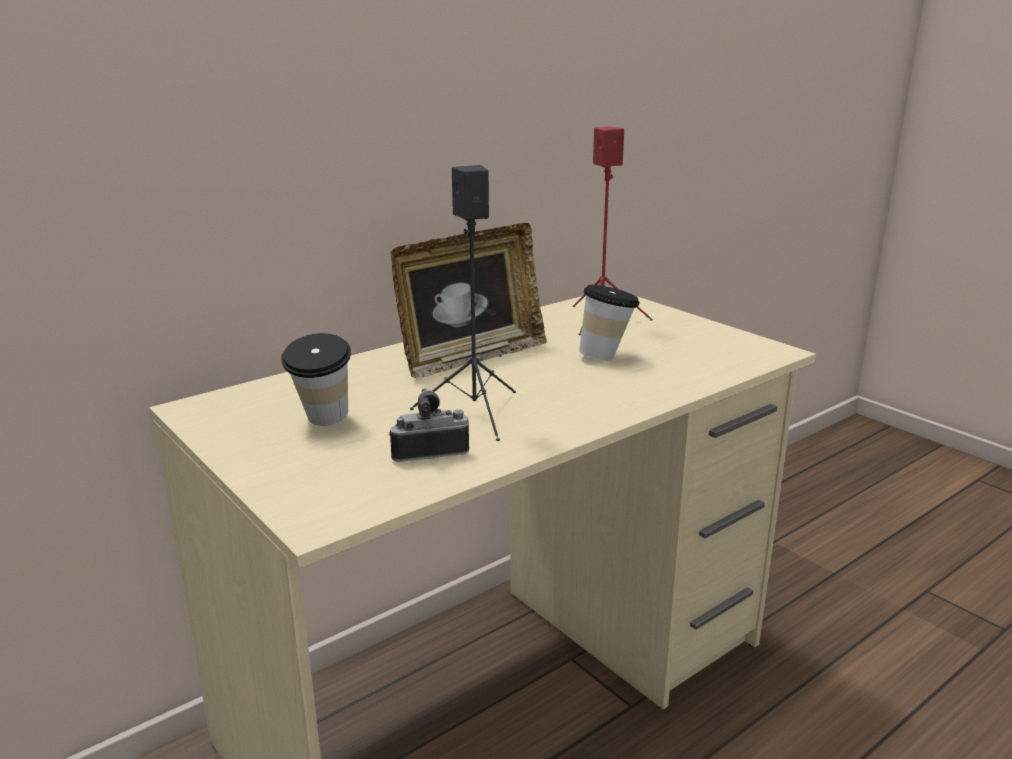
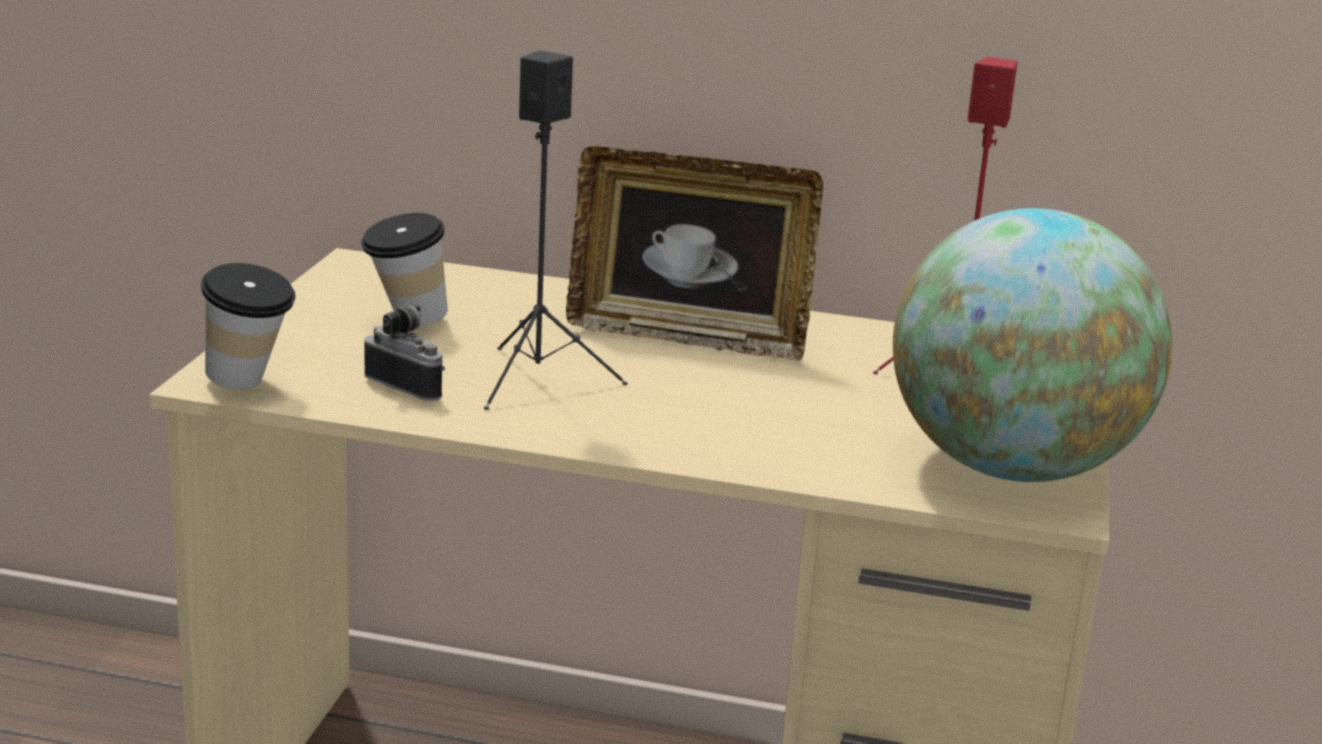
camera: 50 degrees right, 0 degrees up
cup [579,285,640,361] -> cup moved to [201,263,296,390]
none -> globe [893,208,1172,482]

